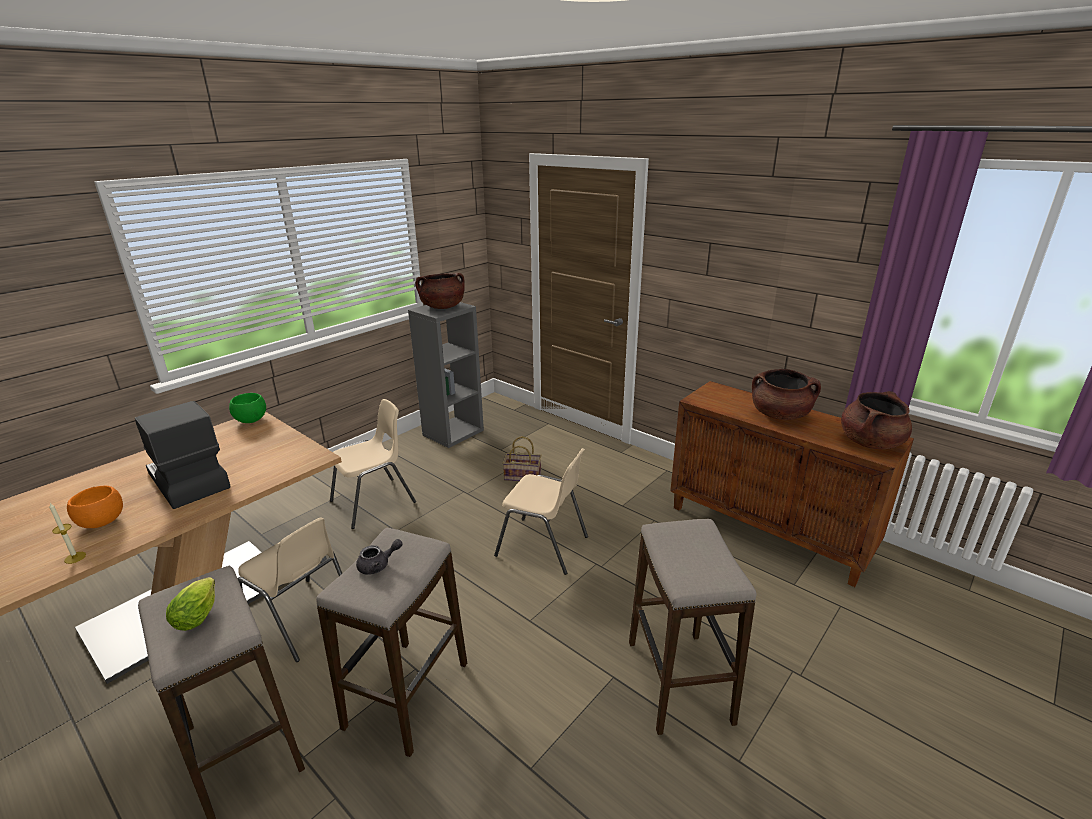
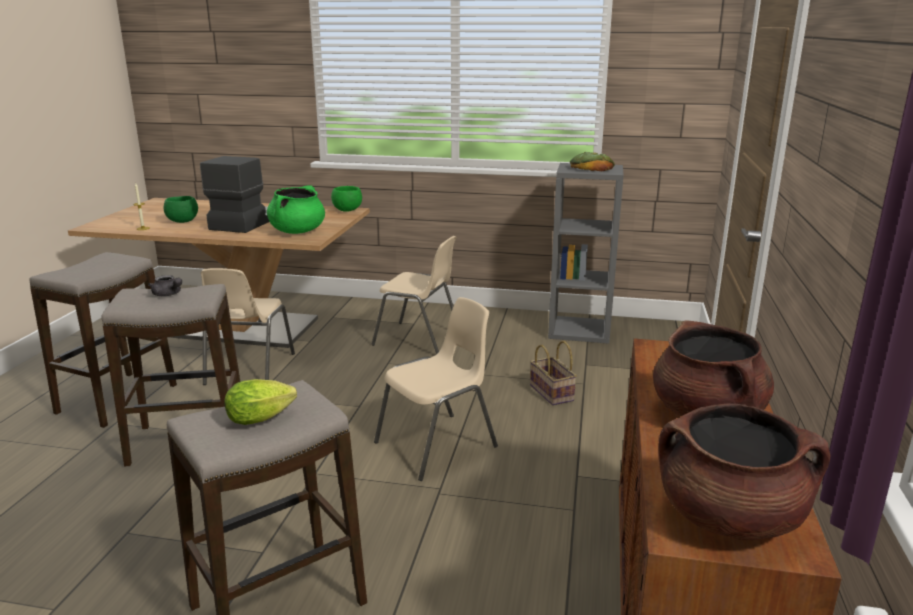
camera: 60 degrees right, 5 degrees down
orange bowl [67,486,123,528] -> green bowl [164,196,198,223]
lettuce [166,577,215,631] -> lettuce moved to [224,379,297,425]
brown cooking pot [415,273,465,309] -> bread [570,152,615,171]
beige chair [494,448,588,575] -> beige chair turned 120 degrees counterclockwise [374,297,498,481]
none -> green cooking pot [267,185,325,234]

